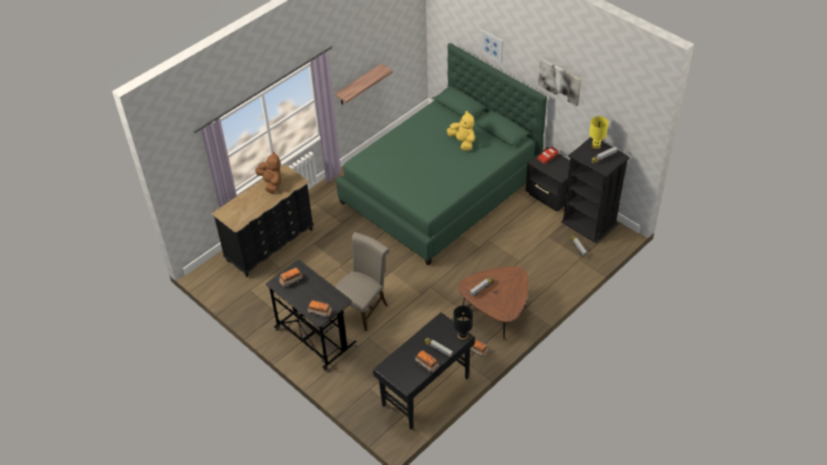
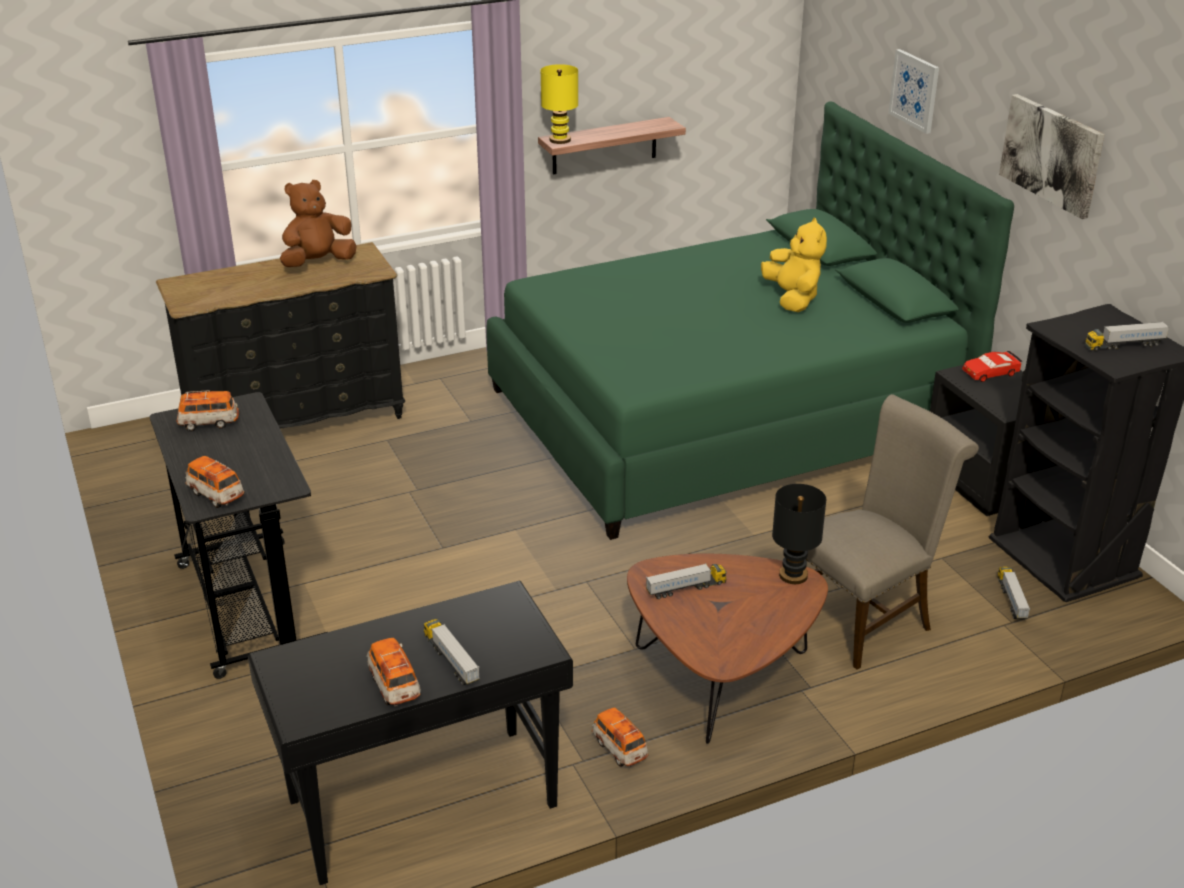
camera: 20 degrees right, 15 degrees down
brown plush toy [255,151,282,193] -> brown plush toy turned 120 degrees counterclockwise [280,180,356,267]
beige chair [334,232,390,332] -> beige chair moved to [806,394,979,670]
black table lamp [453,306,473,341] -> black table lamp moved to [772,484,826,584]
yellow table lamp [589,116,608,150] -> yellow table lamp moved to [540,64,578,144]

